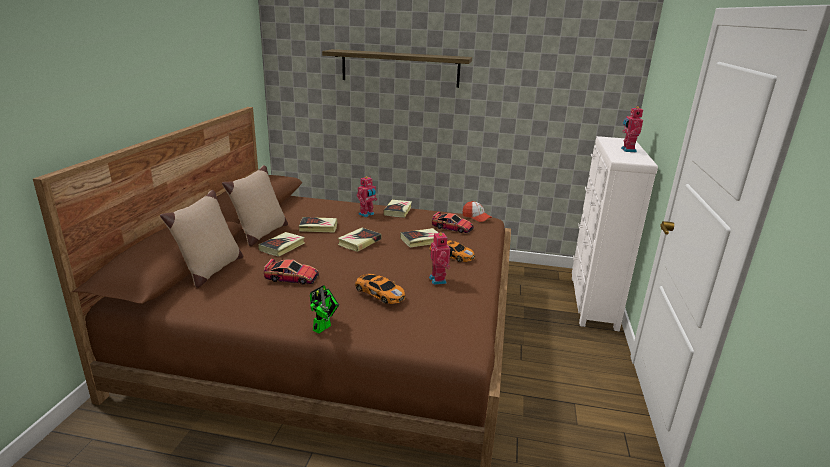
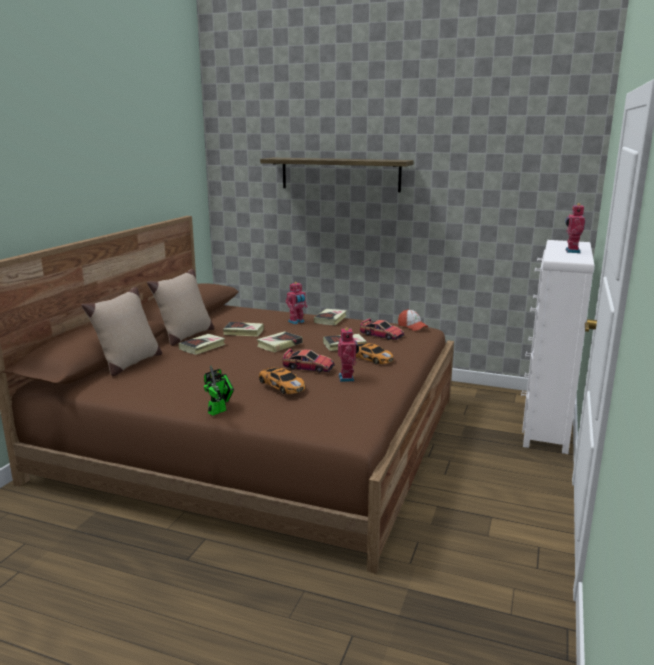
camera: 10 degrees right, 5 degrees down
toy car [264,259,319,285] -> toy car moved to [283,349,335,373]

